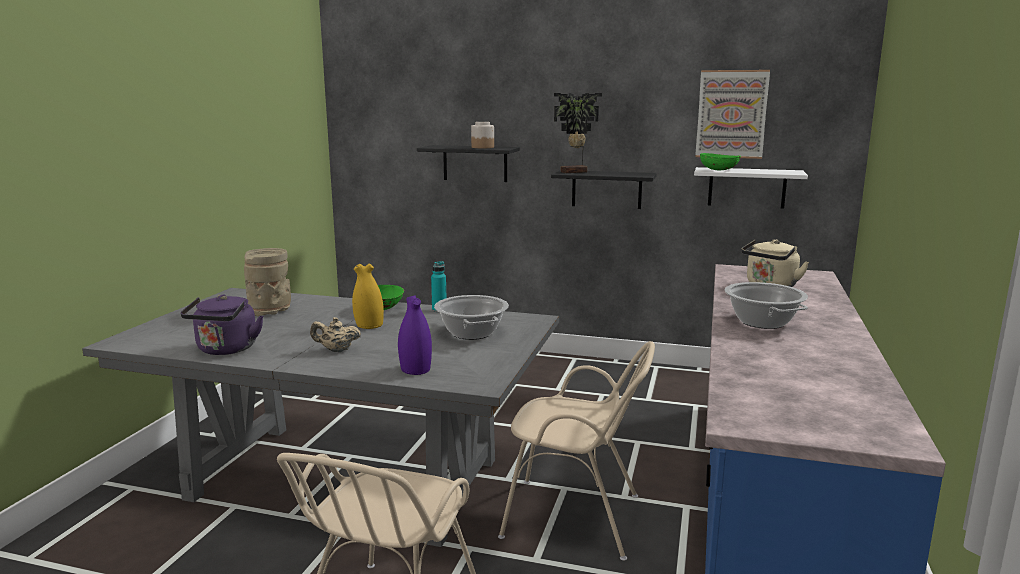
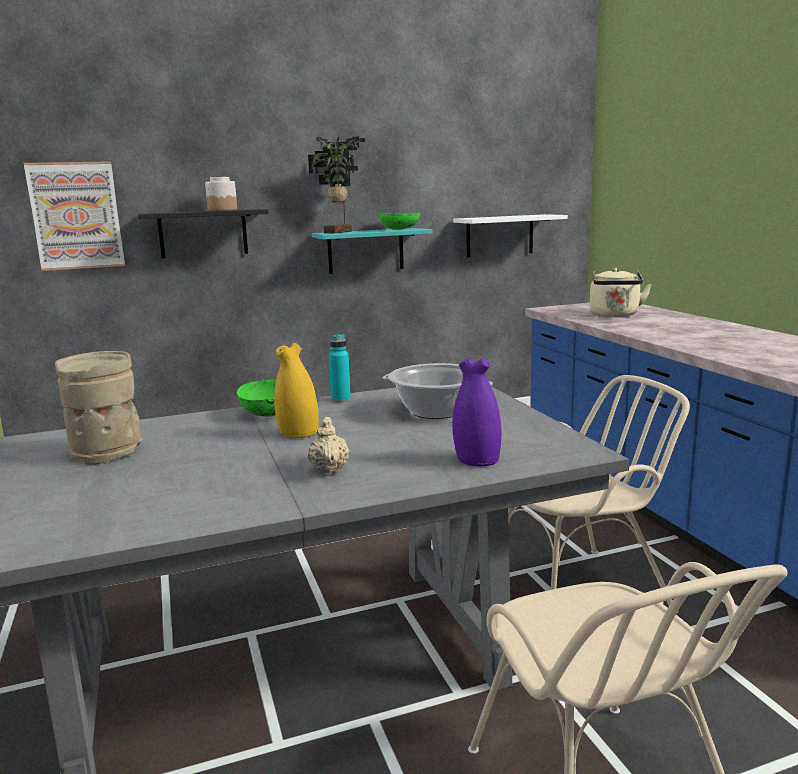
camera: 35 degrees left, 0 degrees up
purple kettle [180,295,263,355] -> none
beige teapot [310,317,361,352] -> beige teapot turned 120 degrees clockwise [308,417,349,474]
black shelf [551,170,657,209] -> turquoise shelf [312,228,433,274]
picture [695,70,770,159] -> picture moved to [24,161,125,271]
green bowl [700,153,741,170] -> green bowl moved to [378,212,420,230]
cooking pot [725,282,808,329] -> none

